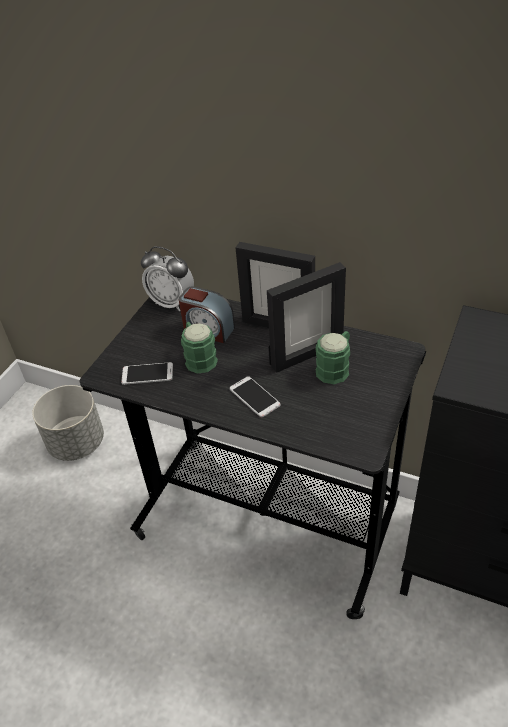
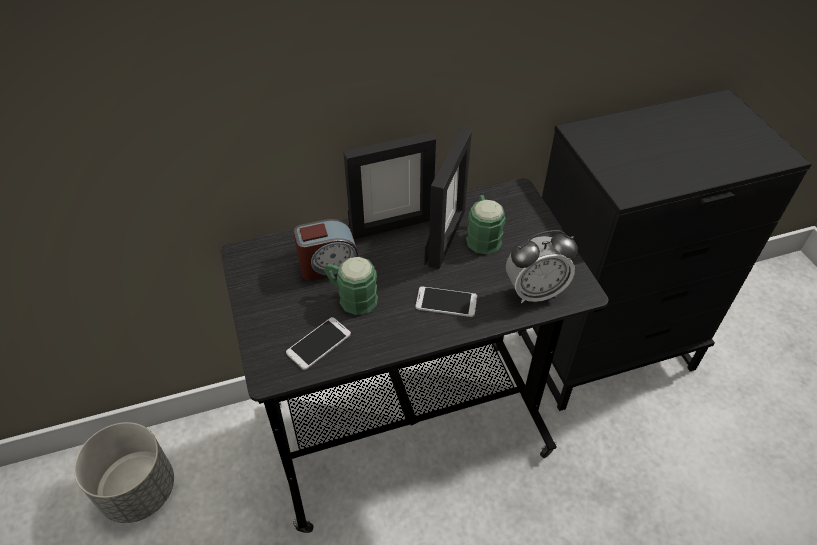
camera: 45 degrees left, 5 degrees up
alarm clock [141,246,194,311] -> alarm clock moved to [506,230,578,303]

